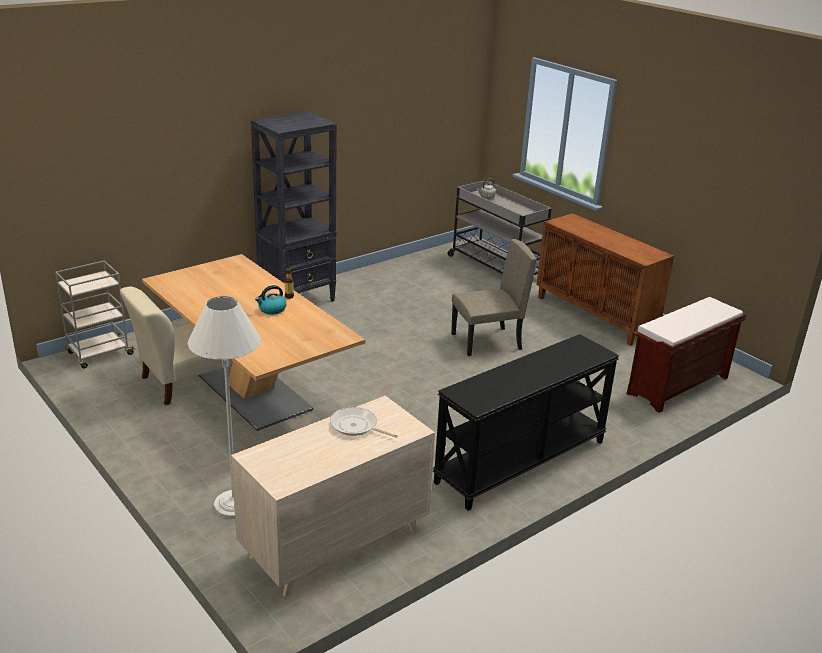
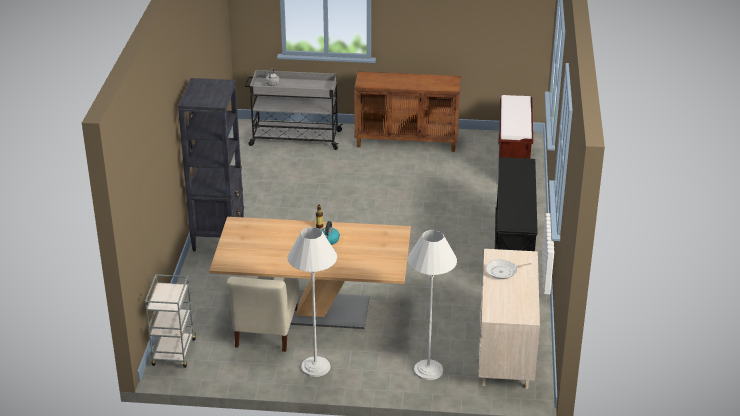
camera: 45 degrees left, 5 degrees up
beige chair [451,239,536,356] -> none
none -> white floor lamp [288,227,337,377]

